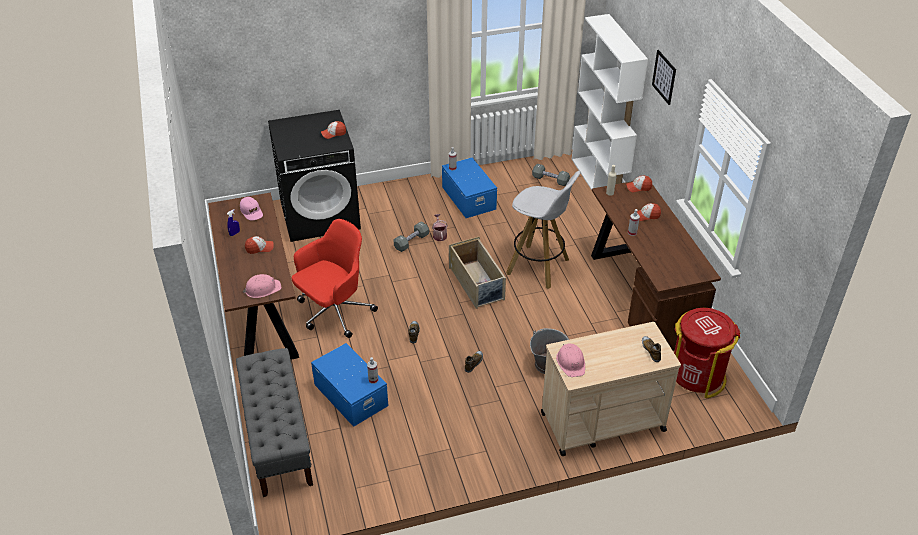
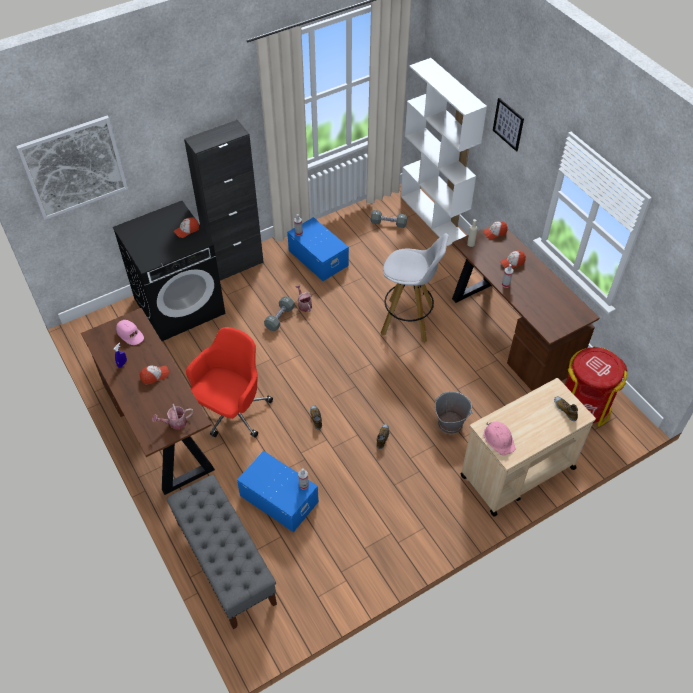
camera: 15 degrees left, 10 degrees up
pink hard hat [243,274,282,298] -> watering can [152,404,193,429]
beige storage box [449,237,506,309] -> none
none -> picture [16,116,128,220]
none -> black cabinet [184,120,264,281]

